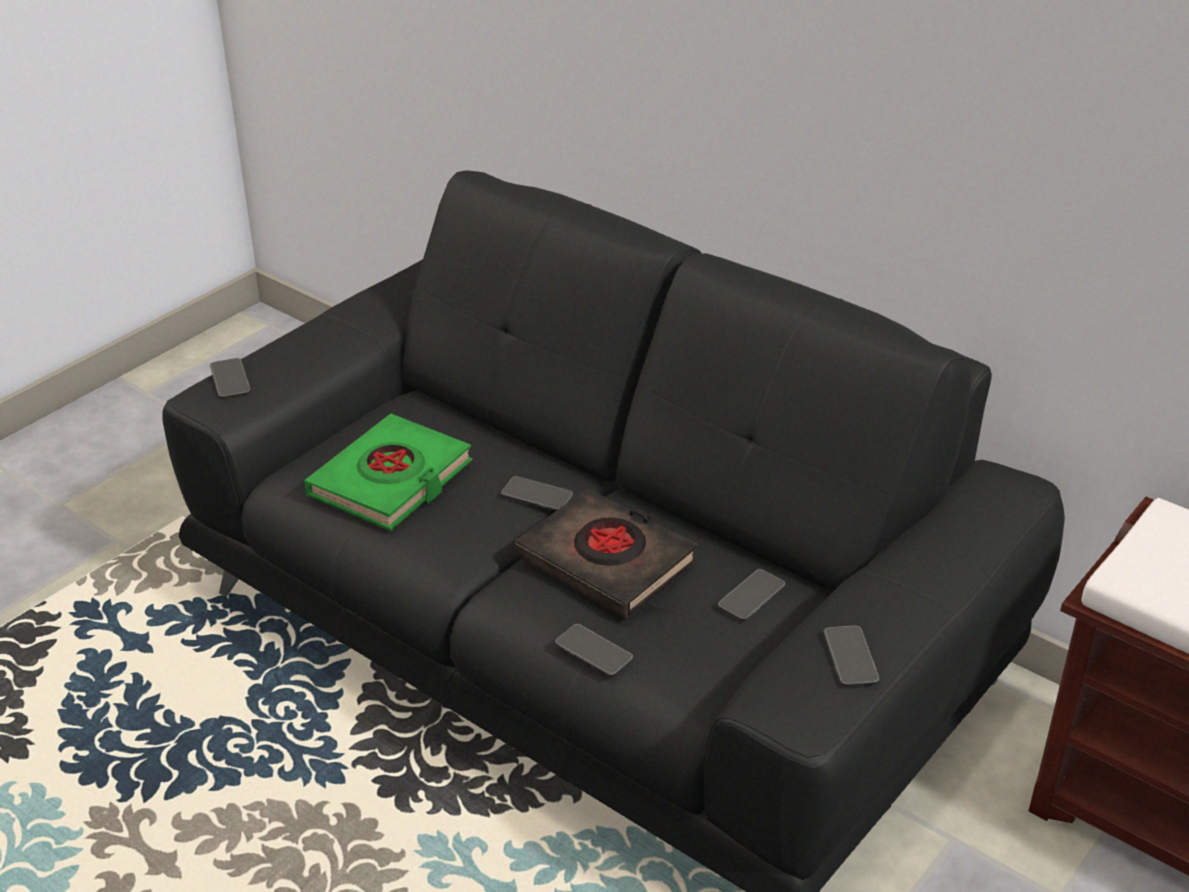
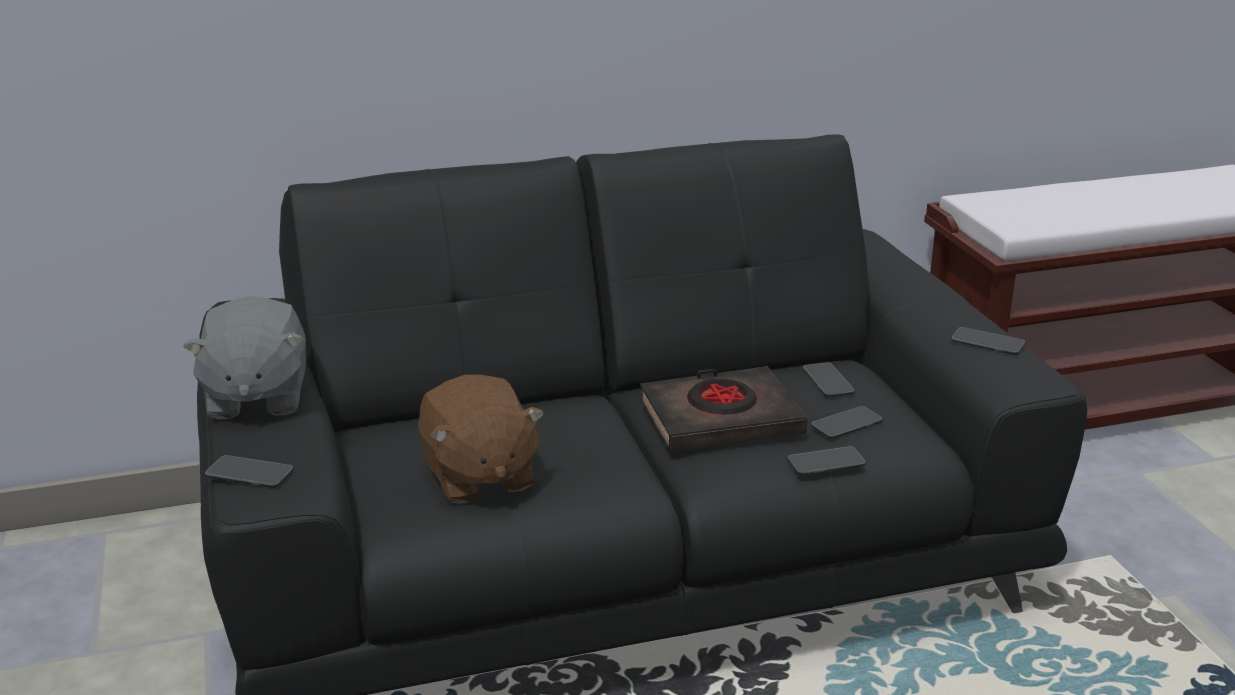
camera: 55 degrees left, 10 degrees down
green book [304,413,473,531] -> brown plush toy [418,375,544,504]
phone [501,476,573,511] -> phone moved to [811,406,883,438]
none -> grey plush toy [183,296,306,420]

